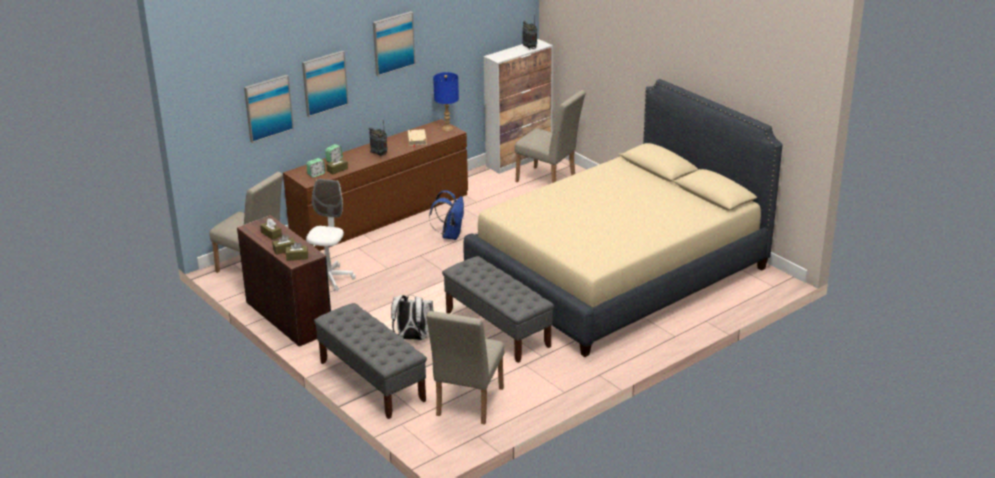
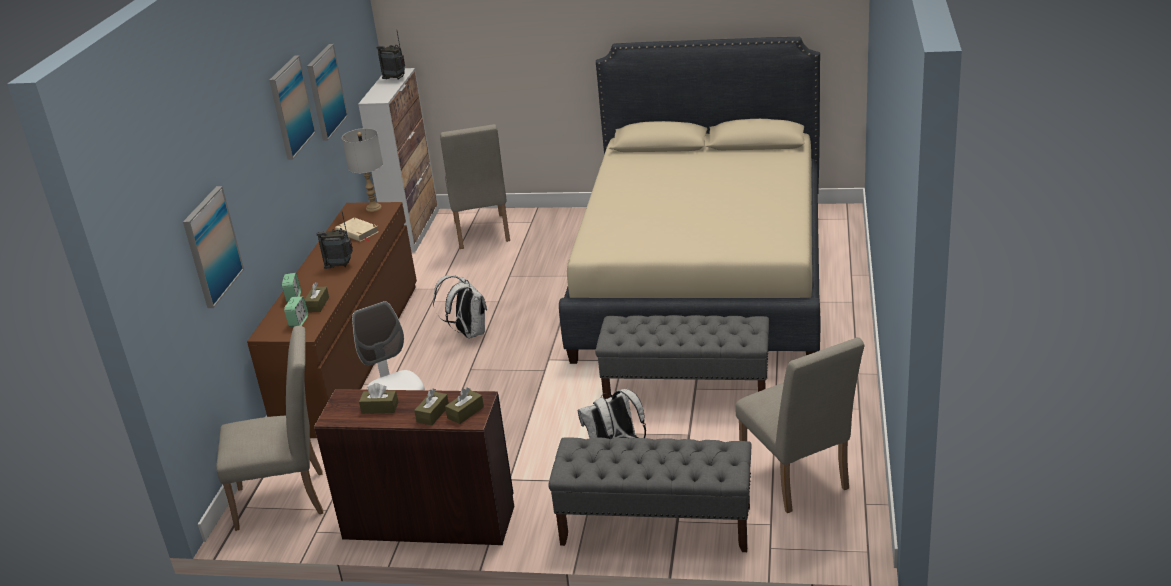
camera: 40 degrees left, 0 degrees up
picture [302,51,349,117] -> picture moved to [307,44,348,141]
blue backpack [429,190,464,240] -> white backpack [433,275,487,339]
blue table lamp [433,72,459,132] -> grey table lamp [342,128,383,212]
beige chair [515,90,586,183] -> beige chair turned 90 degrees clockwise [440,124,510,249]

